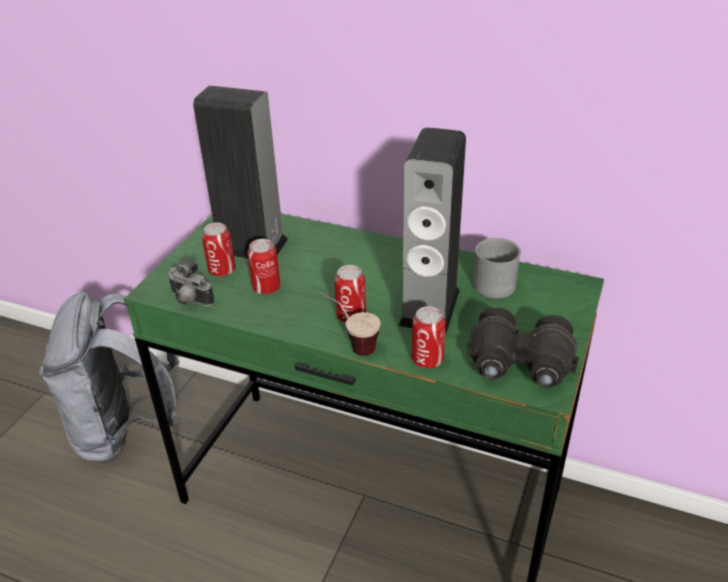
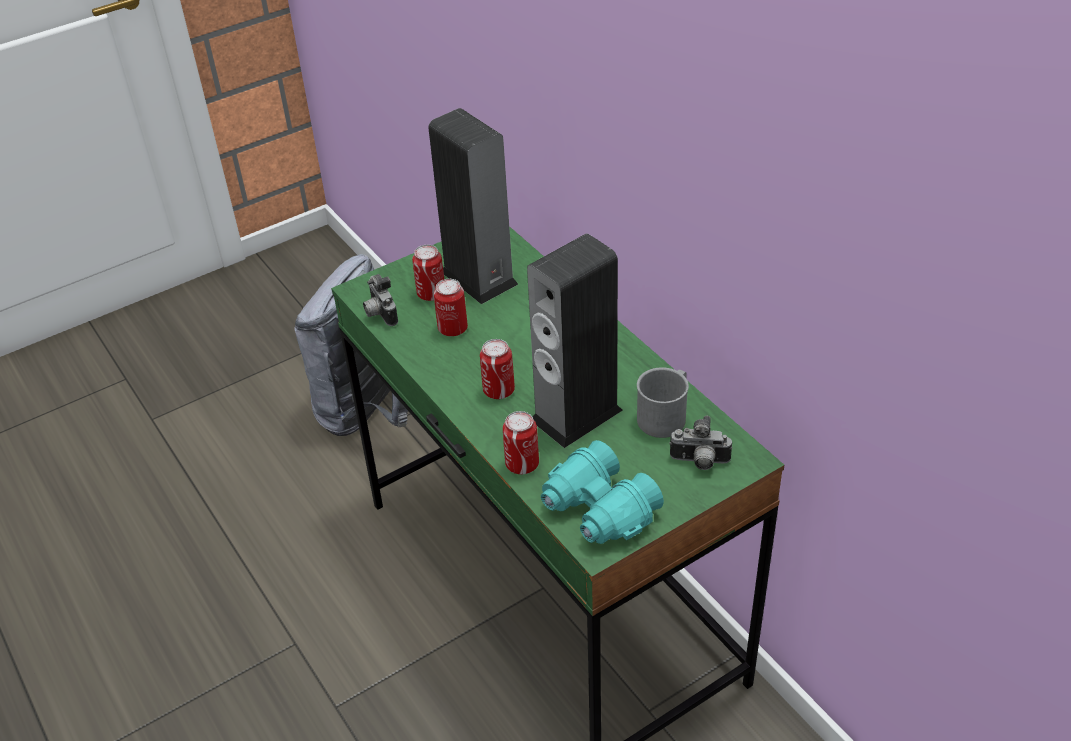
camera: 35 degrees right, 5 degrees up
cup [321,292,381,356] -> none
black binoculars [467,307,579,388] -> turquoise binoculars [541,440,664,544]
none -> camera [669,416,732,470]

